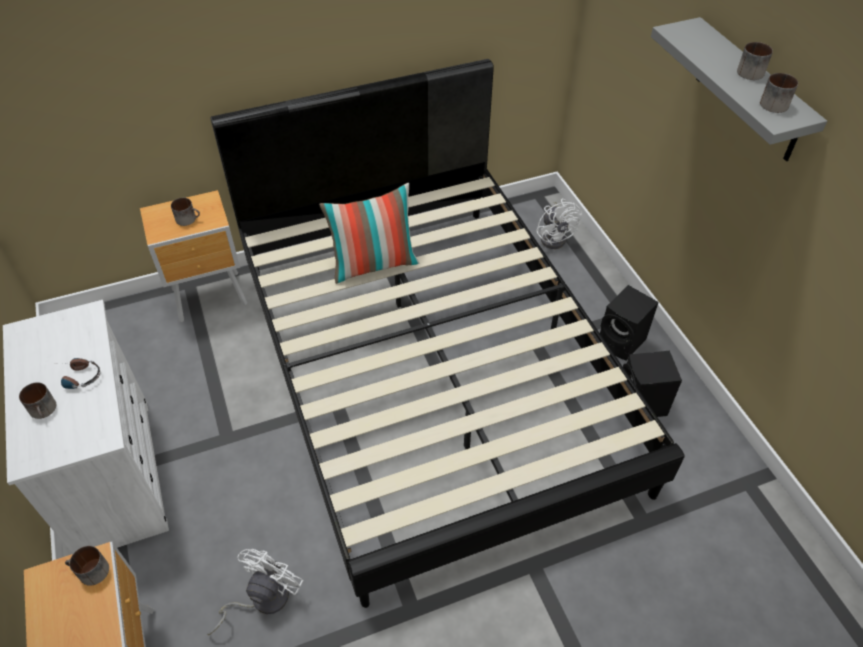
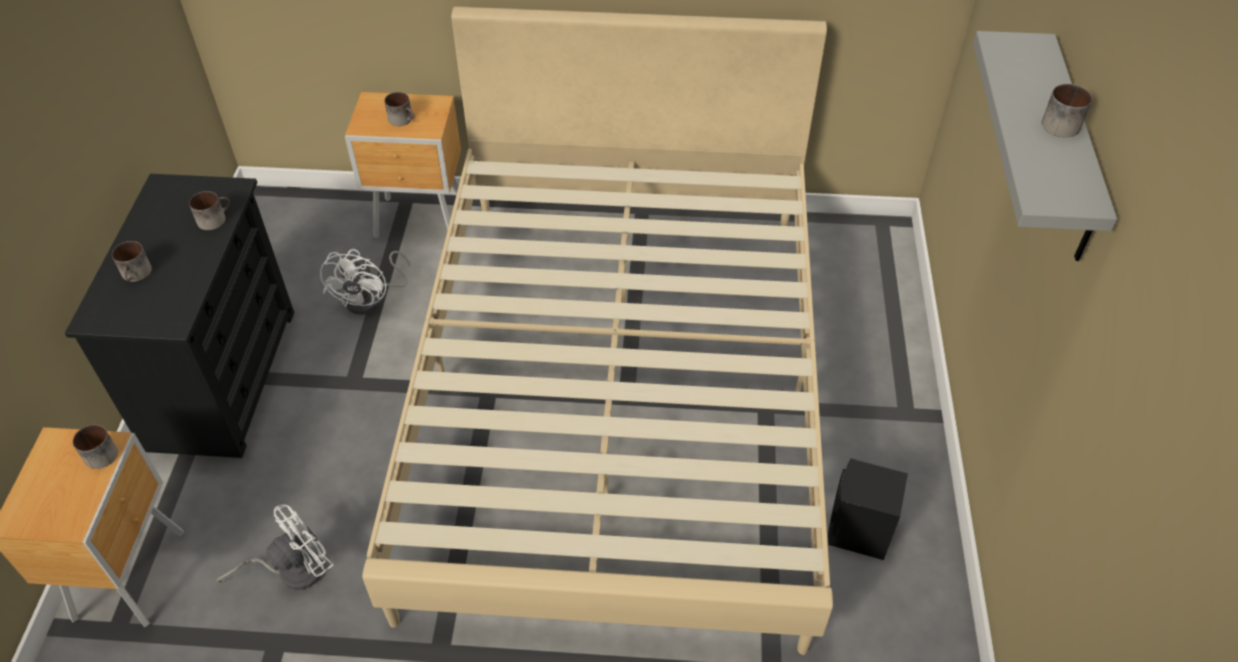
camera: 25 degrees right, 0 degrees up
white dresser [3,300,169,554] -> black dresser [65,174,294,458]
headphones [54,358,100,389] -> none
black bed [210,59,684,608] -> beige bed [362,6,833,655]
pillow [319,183,419,284] -> none
white fan [536,199,582,249] -> white fan moved to [320,249,410,315]
black speaker [600,285,659,361] -> none
mug [760,73,798,113] -> mug moved to [189,191,230,230]

